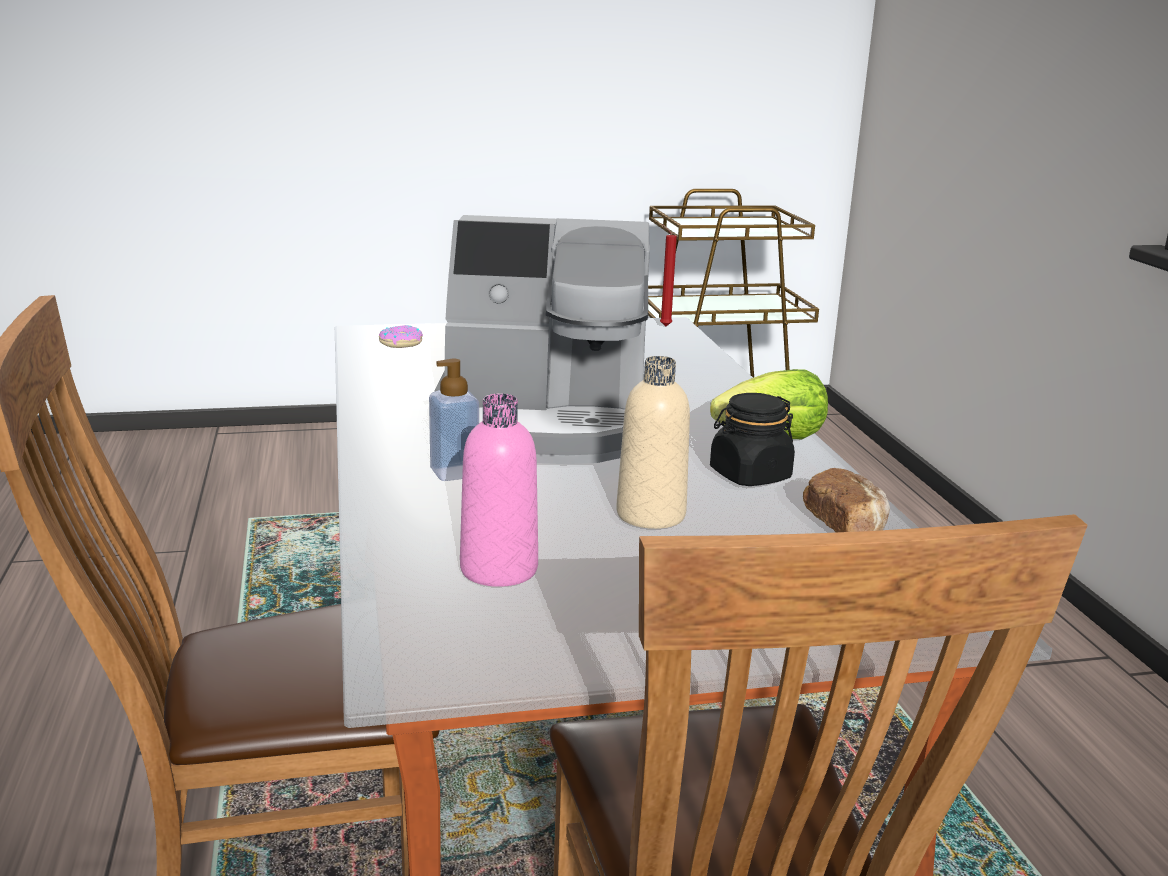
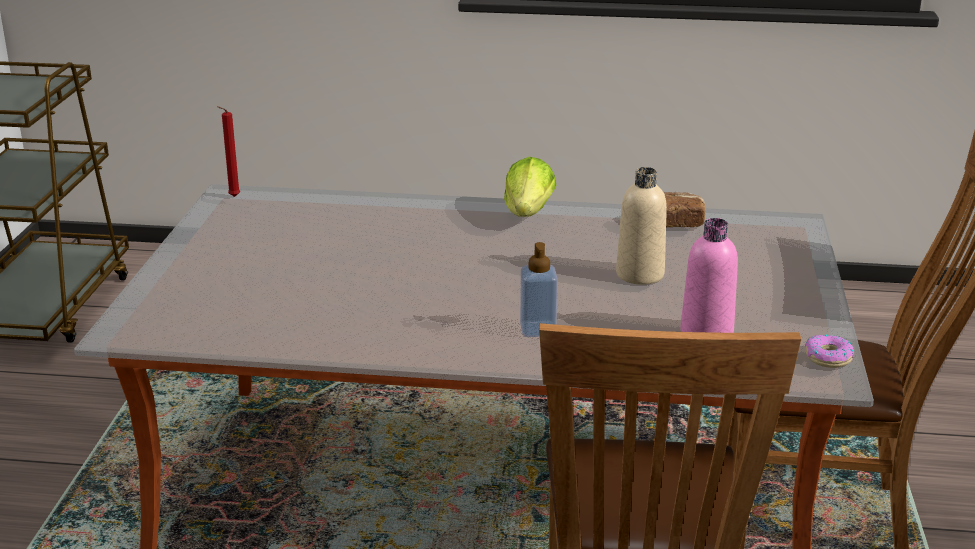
camera: 70 degrees left, 5 degrees up
donut [379,325,423,348] -> donut moved to [805,334,854,368]
coffee machine [434,215,650,464] -> none
black jar [710,393,795,486] -> none

